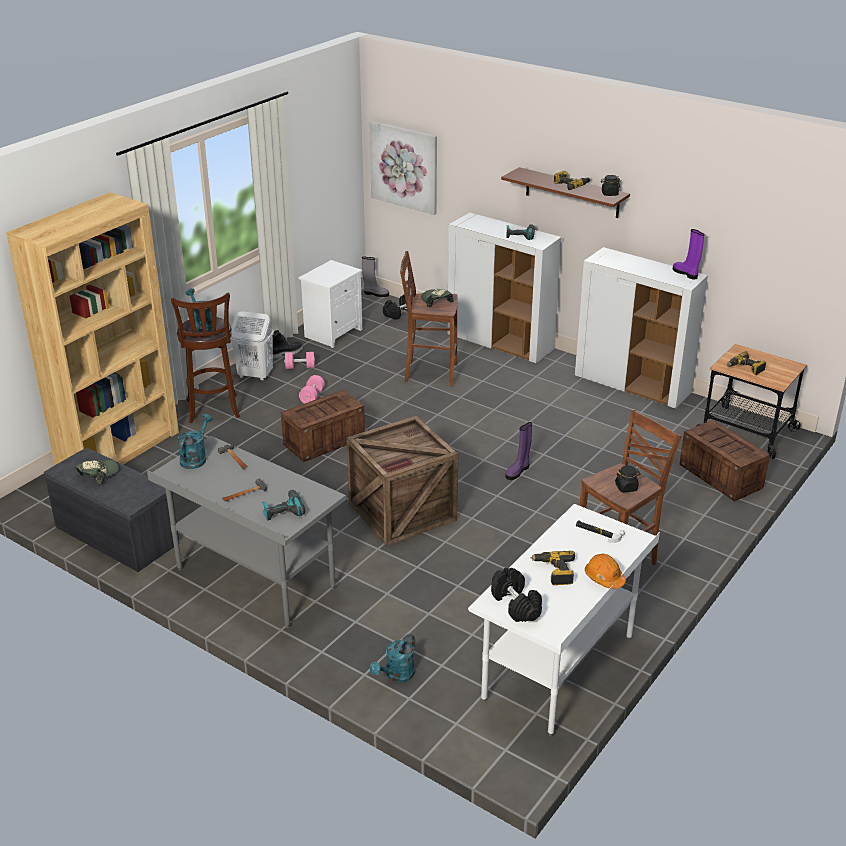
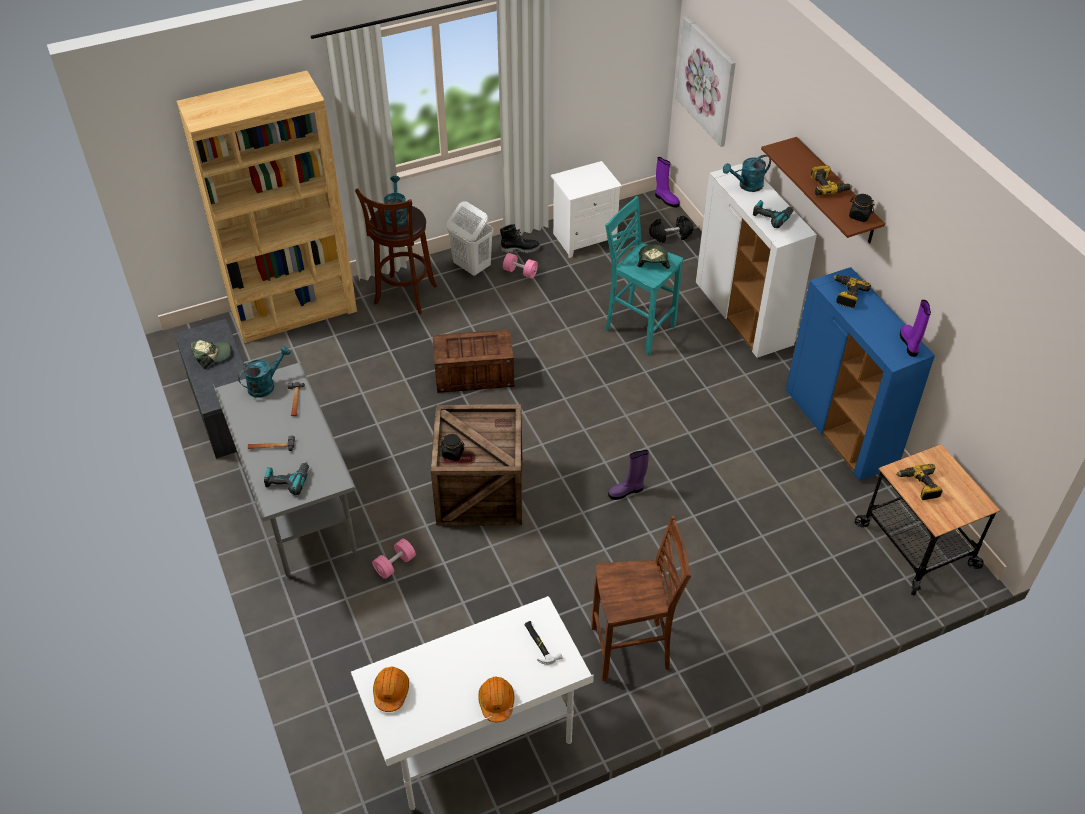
camera: 30 degrees right, 15 degrees up
pink dumbbell [299,375,325,403] -> pink dumbbell moved to [372,539,416,579]
grey boot [362,257,389,297] -> purple boot [655,157,680,207]
turquoise watering can [370,634,415,682] -> turquoise watering can moved to [723,155,771,192]
brown stool [400,251,458,387] -> turquoise stool [605,196,683,355]
black dumbbell [491,568,542,622] -> orange hard hat [373,667,409,712]
power drill [530,551,575,585] -> power drill moved to [833,275,871,308]
white cabinet [575,247,708,409] -> blue cabinet [786,267,935,481]
black jar [615,465,641,493] -> black jar moved to [441,434,465,461]
crate [679,420,770,501] -> none

